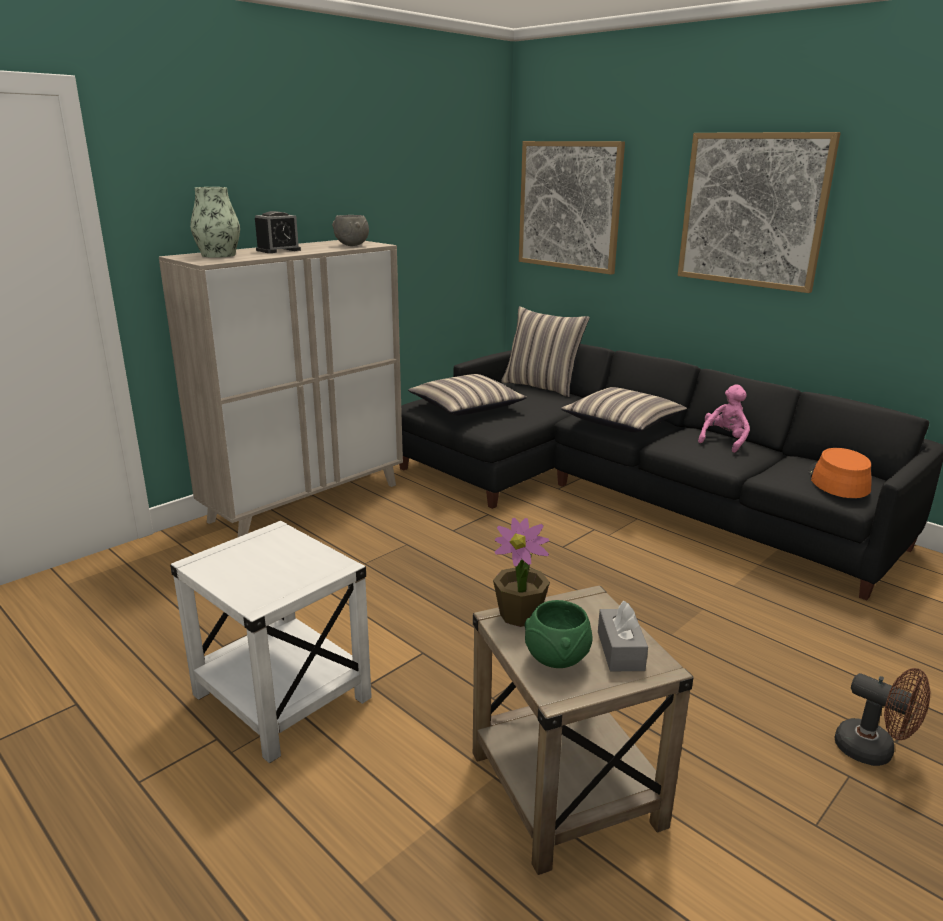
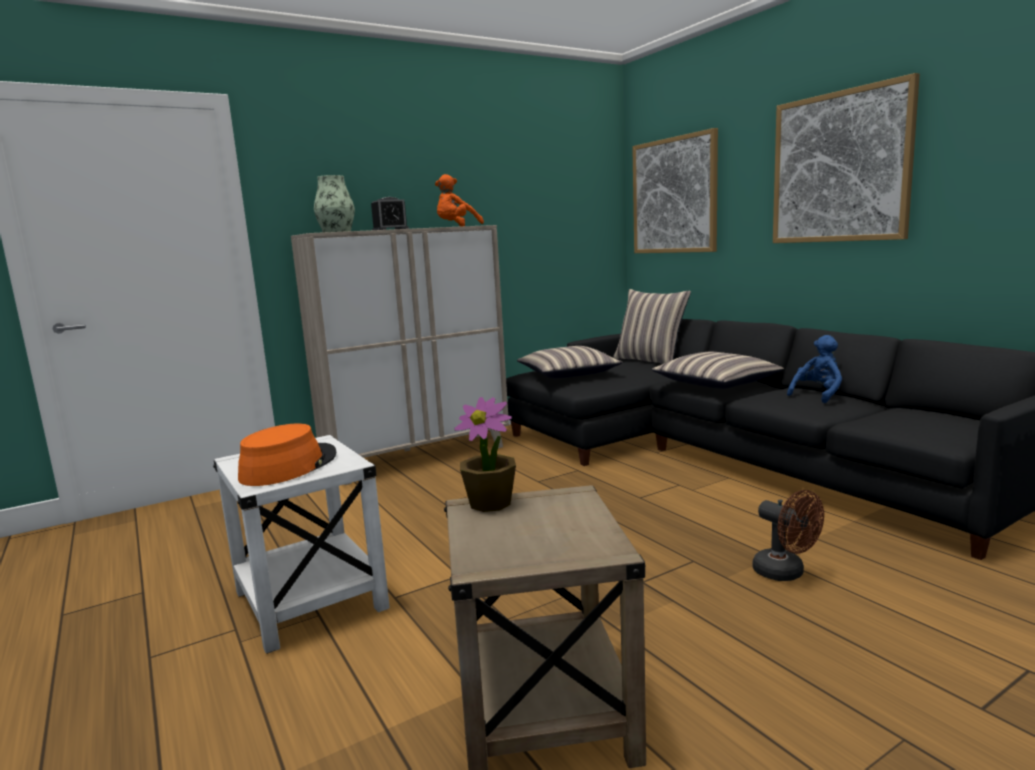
camera: 15 degrees right, 10 degrees down
grey bowl [332,215,369,246] -> orange plush toy [435,174,484,226]
green bowl [525,600,593,668] -> none
grey tissue box [598,601,648,671] -> none
pink plush toy [698,384,750,453] -> blue plush toy [787,335,842,403]
orange hat [809,448,872,498] -> orange hat moved to [238,423,336,486]
brown fan [834,668,931,766] -> brown fan moved to [753,490,824,581]

